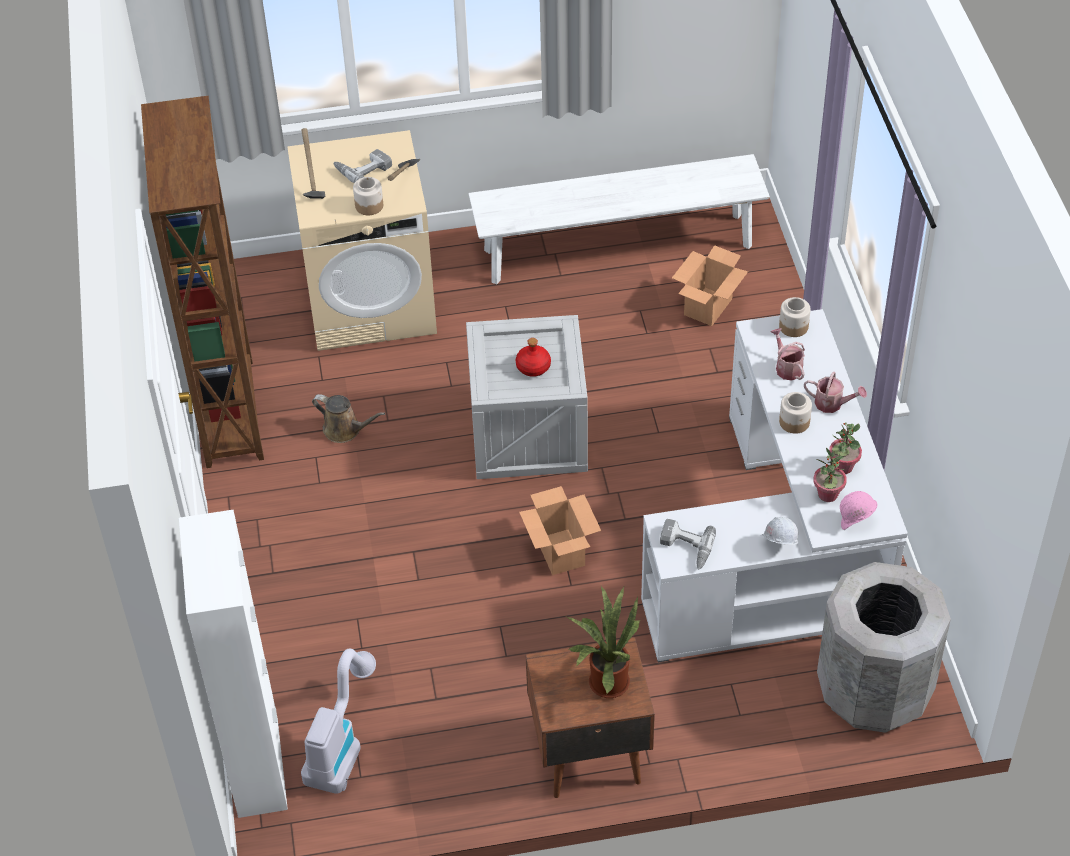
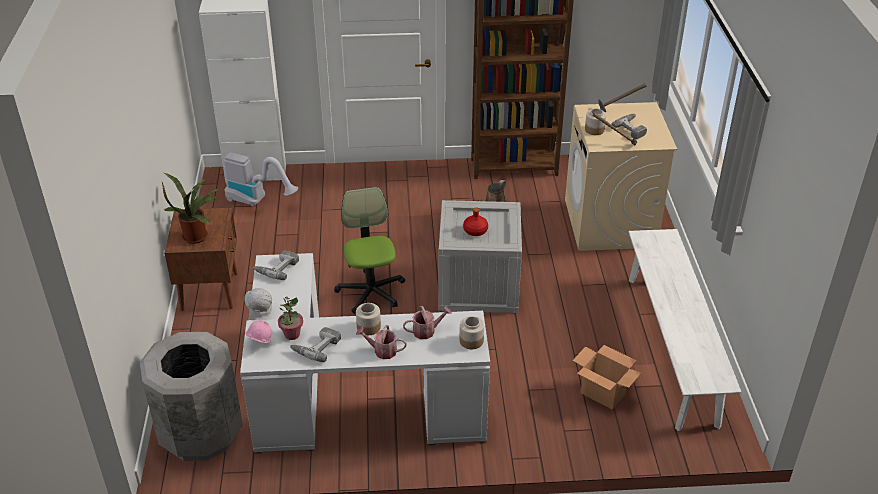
camera: 95 degrees right, 10 degrees down
cardboard box [519,486,601,575] -> office chair [334,187,405,314]
watering can [804,371,867,413] -> watering can turned 75 degrees clockwise [356,325,407,359]
potted plant [829,422,862,474] -> power drill [290,327,341,362]

